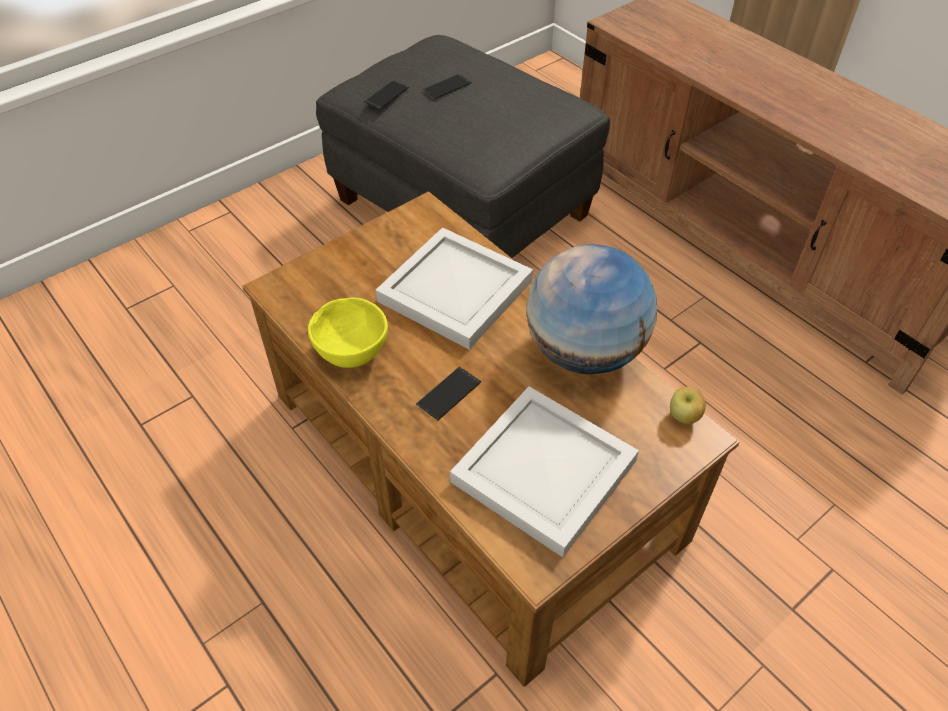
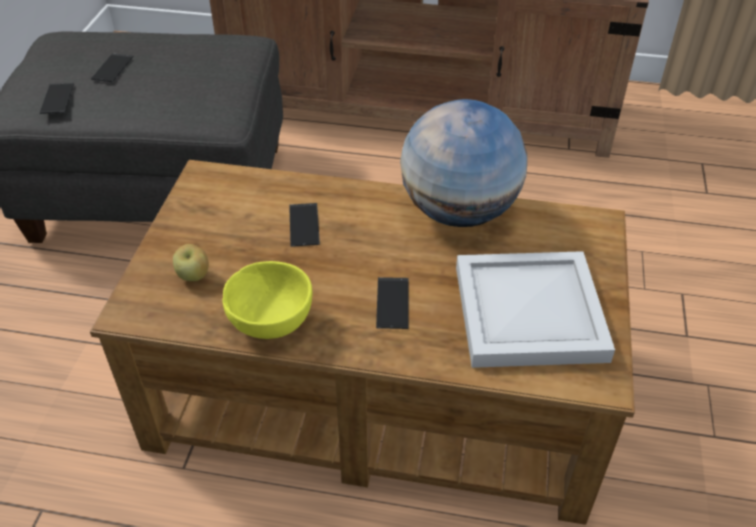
camera: 40 degrees left, 5 degrees down
white tray [375,227,533,350] -> phone [289,203,320,247]
apple [670,386,706,424] -> apple moved to [173,244,209,281]

